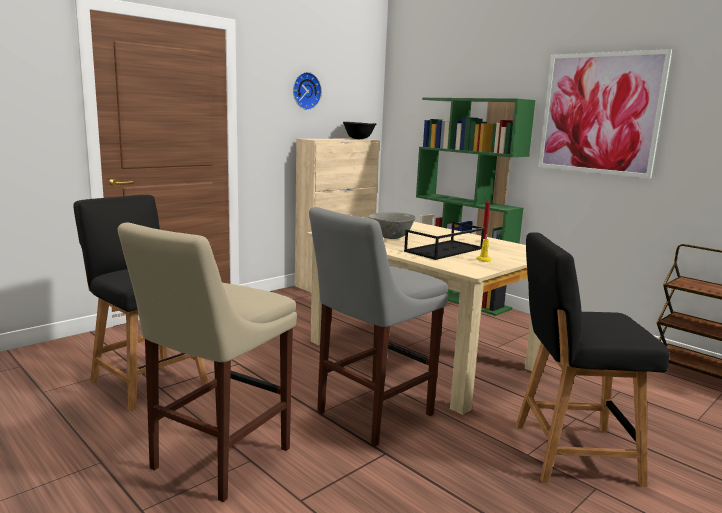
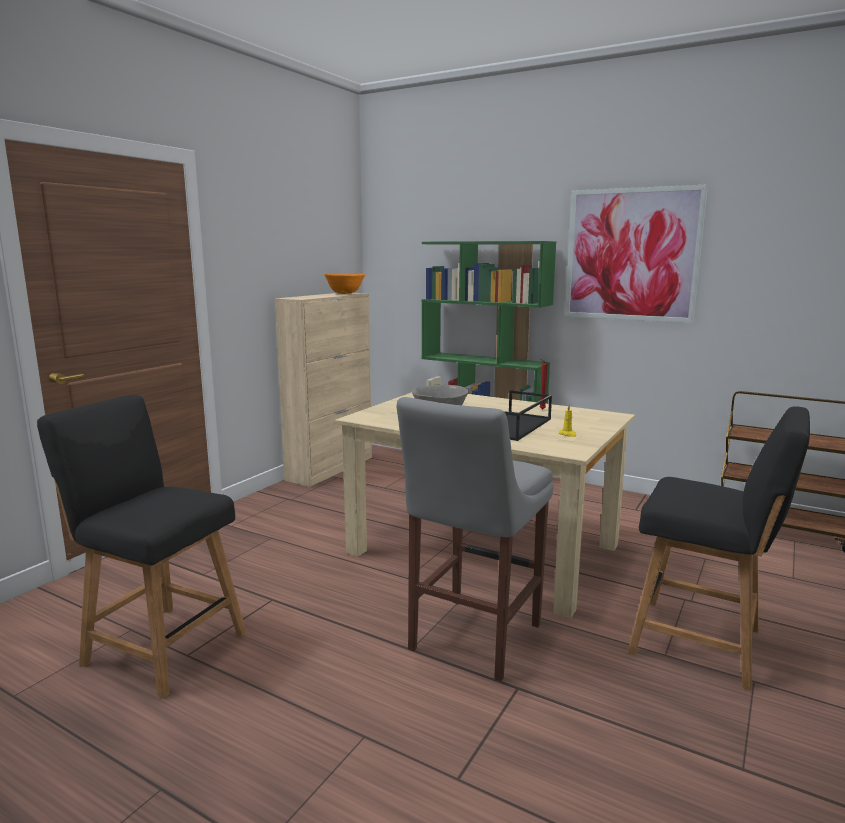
camera: 15 degrees left, 0 degrees up
beige stool [118,222,297,502] -> none
wall clock [293,72,322,110] -> none
black bowl [343,122,376,139] -> orange bowl [324,273,365,294]
black chair [516,232,670,487] -> black chair turned 135 degrees counterclockwise [627,406,810,691]

